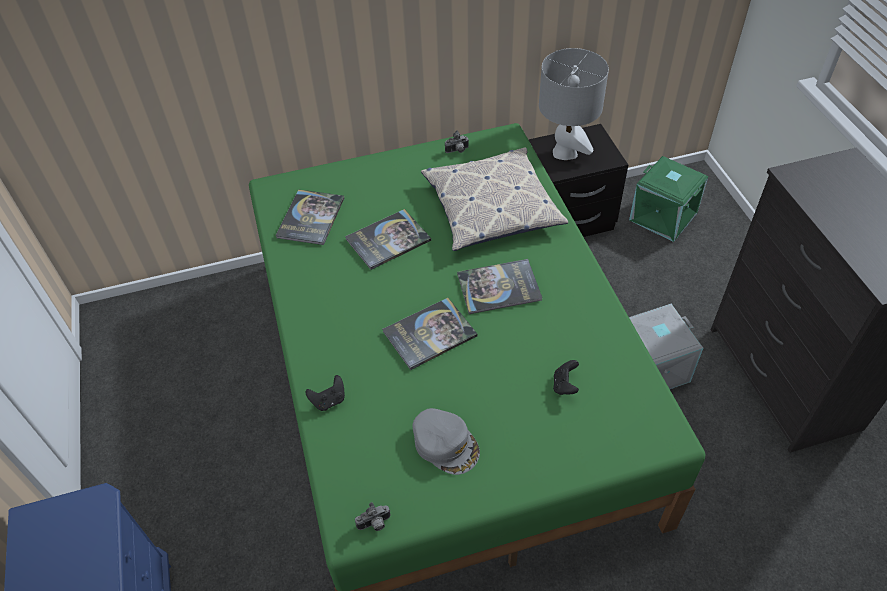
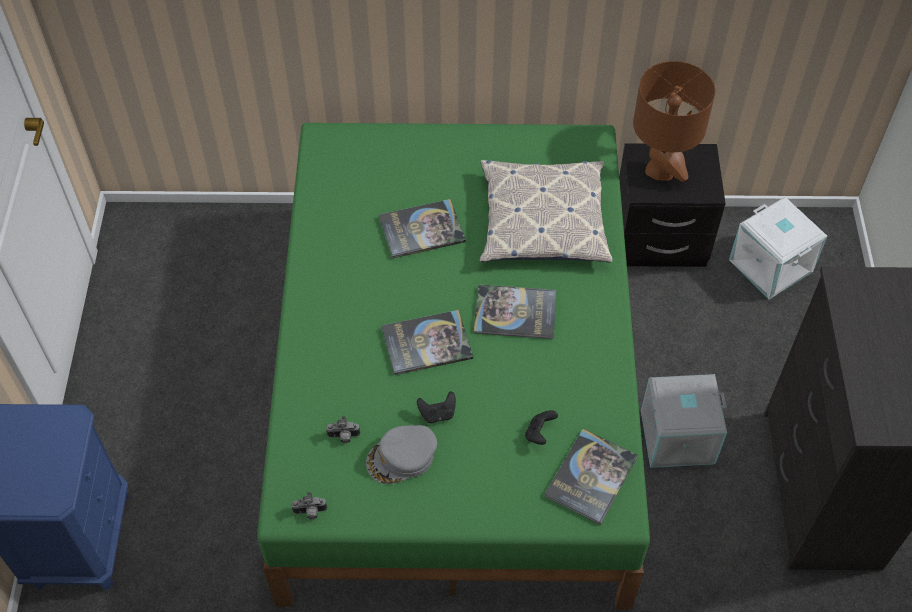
camera: 15 degrees right, 5 degrees up
book [276,189,344,245] -> book moved to [544,429,638,525]
black game controller [305,375,345,411] -> black game controller moved to [417,391,456,423]
grey cap [412,408,480,475] -> grey cap turned 90 degrees clockwise [366,425,437,484]
camera [445,130,469,153] -> camera moved to [326,416,360,443]
grey table lamp [539,48,609,160] -> brown table lamp [633,61,715,182]
green storage box [629,156,708,242] -> white storage box [729,197,827,299]

